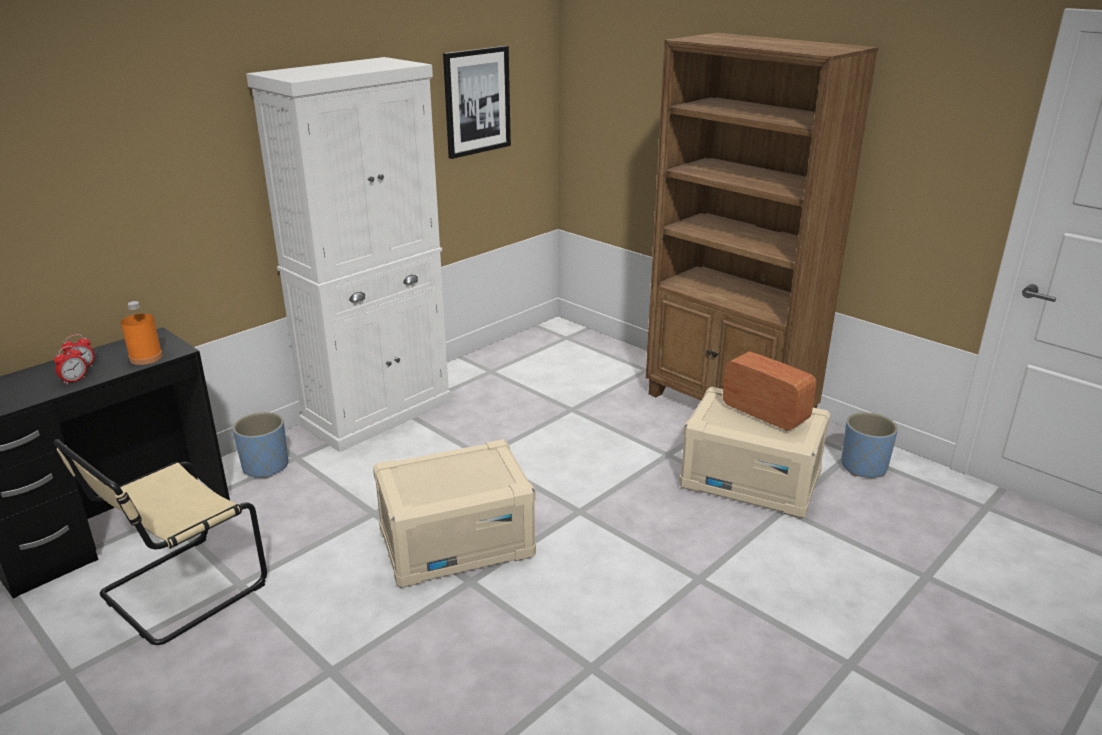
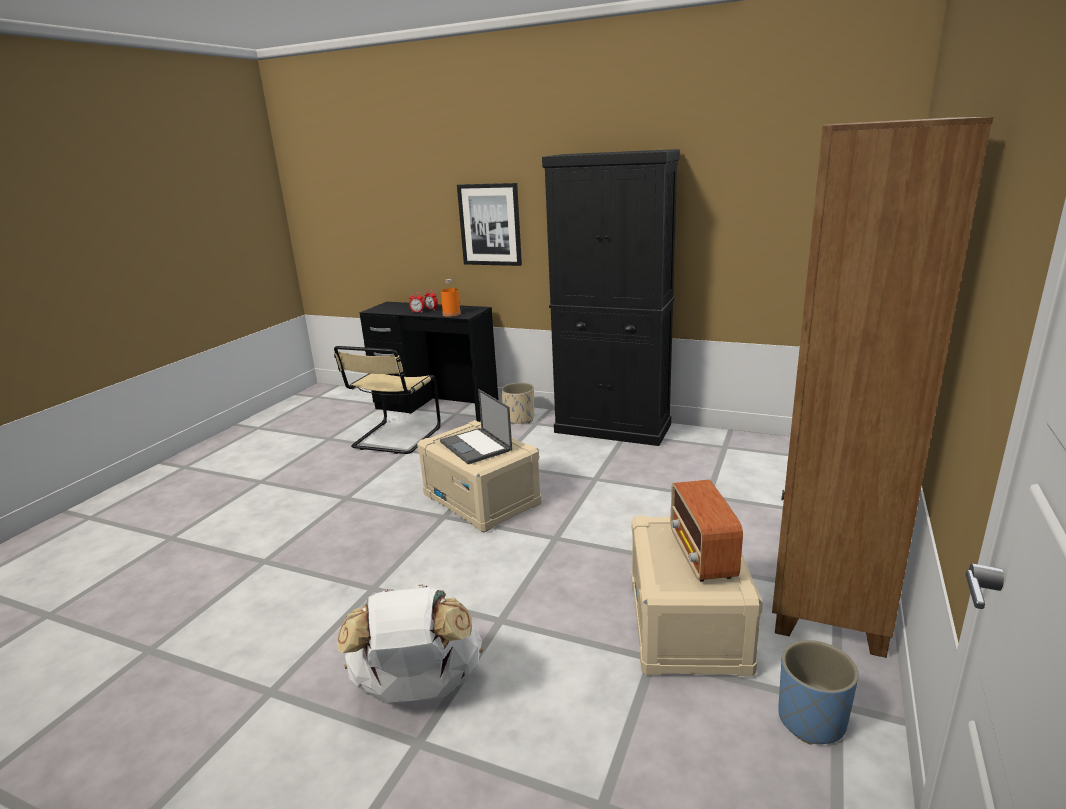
camera: 70 degrees right, 5 degrees down
beige chair [54,439,267,645] -> beige chair turned 90 degrees counterclockwise [334,346,441,454]
blue planter [233,412,288,478] -> beige planter [501,383,534,424]
white cabinet [246,57,451,452] -> black cabinet [542,149,680,446]
picture [443,46,511,159] -> picture moved to [457,183,522,266]
radio [723,352,816,431] -> radio turned 150 degrees clockwise [671,480,743,582]
none -> white backpack [337,585,482,704]
none -> laptop [440,389,512,464]

